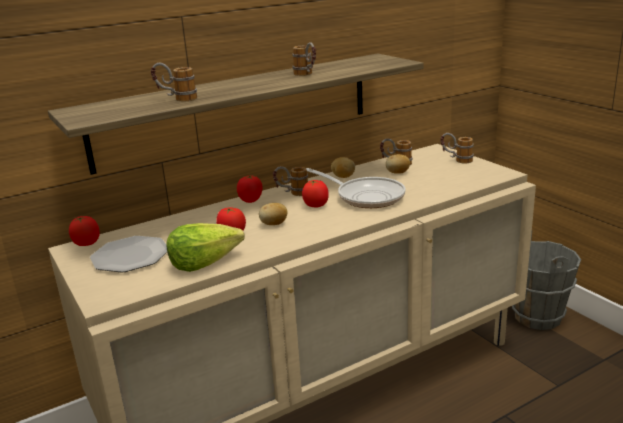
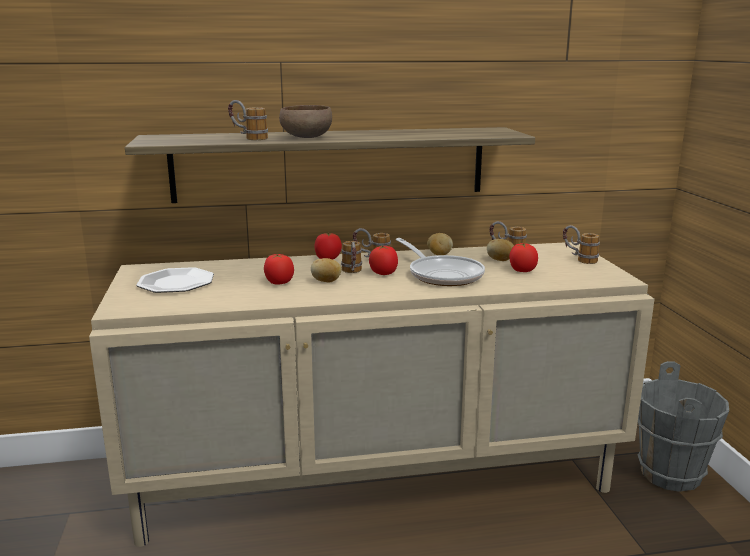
camera: 20 degrees right, 5 degrees down
tomato [69,216,100,246] -> tomato moved to [509,243,538,272]
lettuce [166,223,244,272] -> none
mug [292,42,316,76] -> mug moved to [341,241,362,273]
none -> brown bowl [279,105,332,138]

